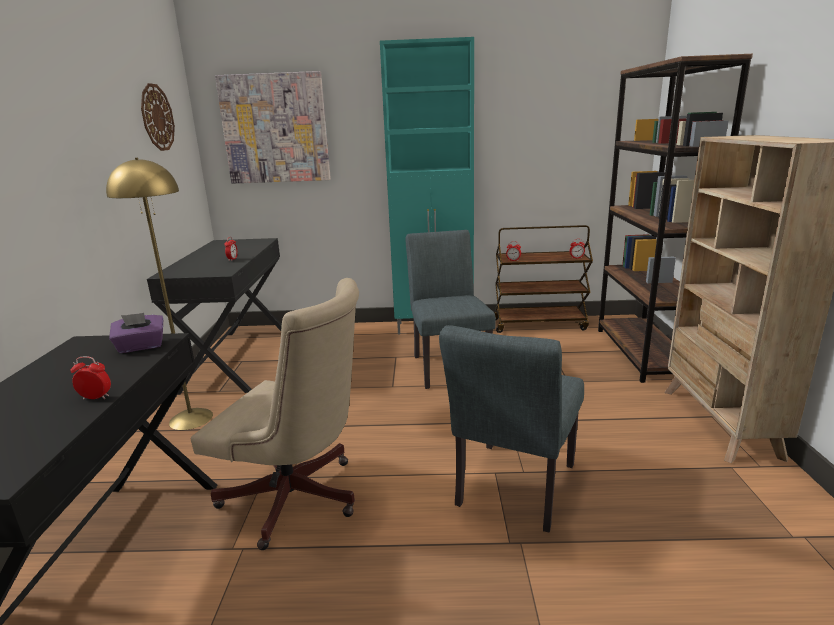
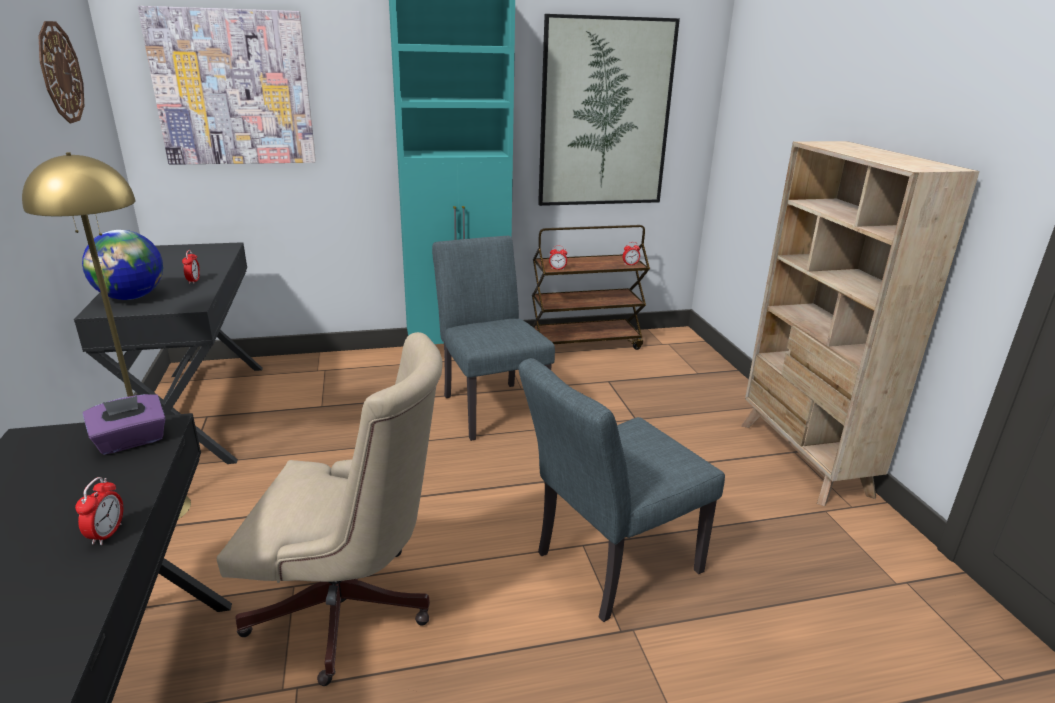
camera: 15 degrees left, 5 degrees up
alarm clock [71,356,111,400] -> alarm clock turned 105 degrees clockwise [75,477,123,545]
grey chair [439,325,584,532] -> grey chair turned 45 degrees clockwise [518,358,725,622]
brown bookcase [598,54,753,383] -> none
none -> globe [82,230,163,300]
none -> picture [538,14,680,206]

